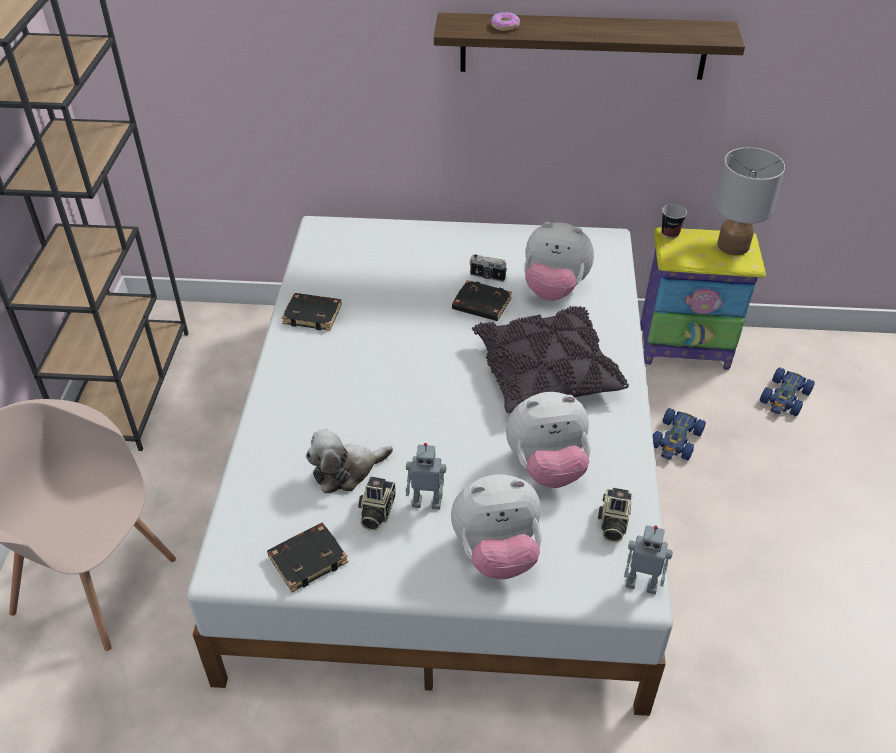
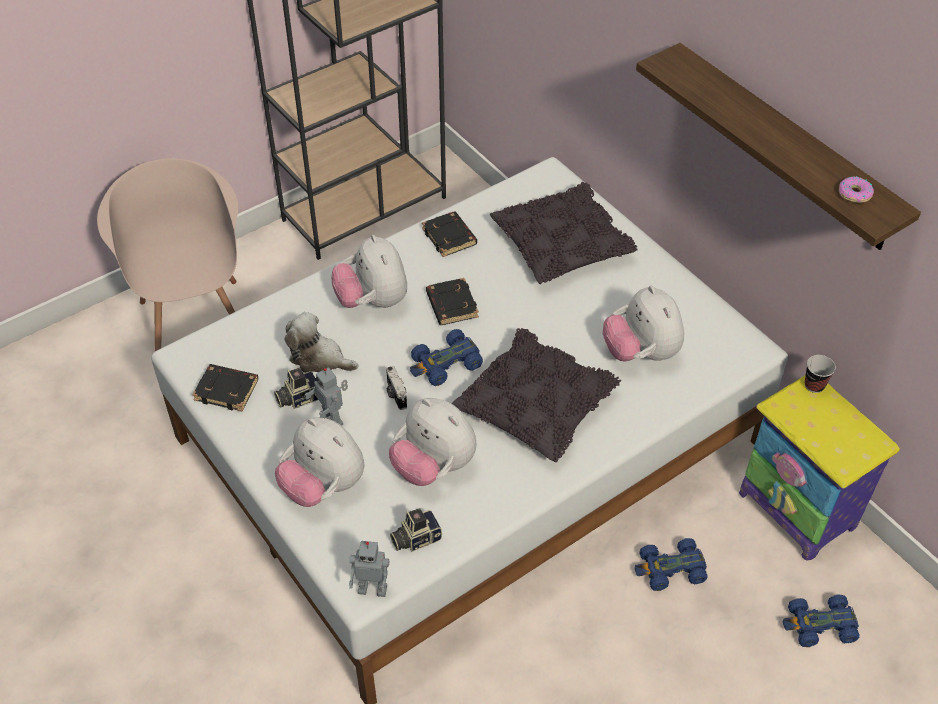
camera: 50 degrees right, 5 degrees up
black book [452,280,512,321] -> black book moved to [426,278,479,325]
camera [469,254,507,282] -> camera moved to [386,366,407,410]
donut [491,12,520,31] -> donut moved to [839,176,874,203]
toy robot [624,525,673,594] -> toy robot turned 60 degrees counterclockwise [349,541,389,597]
grey table lamp [715,147,785,255] -> none
none -> plush toy [332,235,407,308]
none -> blue toy car [410,329,483,386]
none -> black pillow [490,182,638,284]

